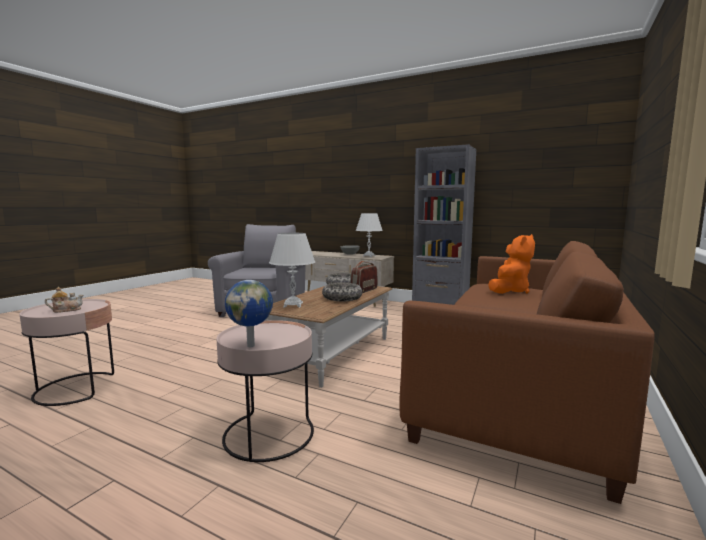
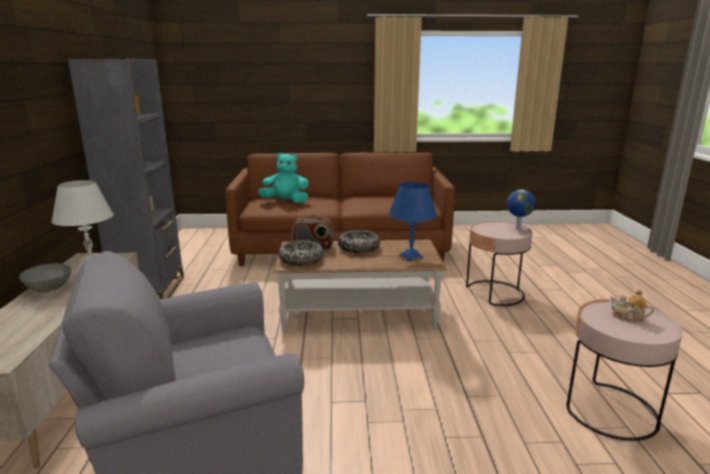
camera: 120 degrees left, 10 degrees up
white table lamp [269,233,315,308] -> blue table lamp [389,182,437,262]
orange plush toy [488,234,535,294] -> turquoise plush toy [258,152,309,203]

